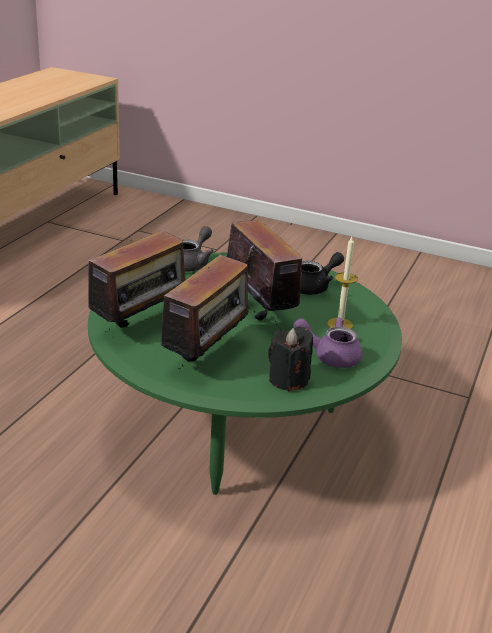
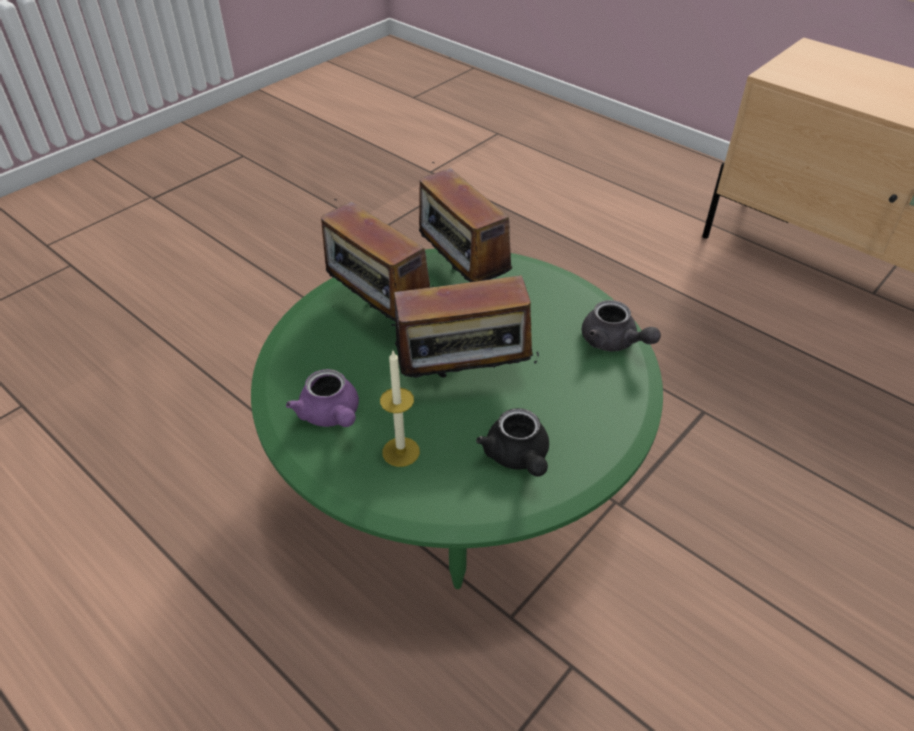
camera: 110 degrees right, 15 degrees up
black candle [268,326,313,391] -> none
purple teapot [293,318,362,368] -> purple teapot turned 120 degrees clockwise [286,369,359,427]

